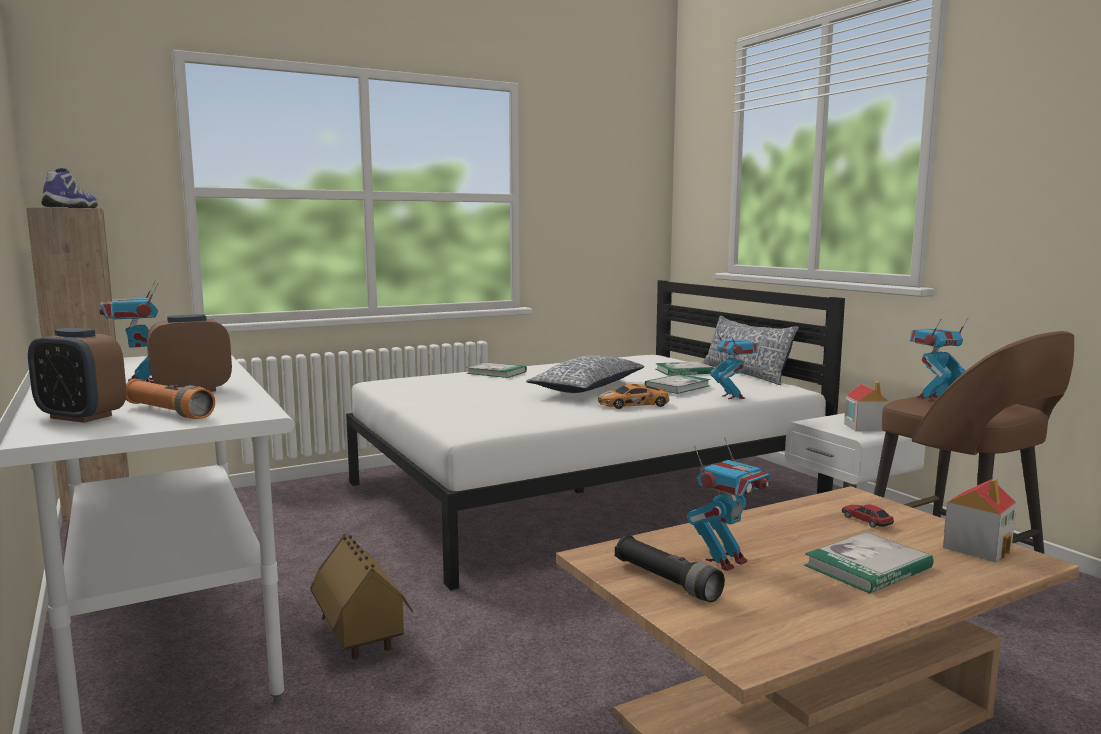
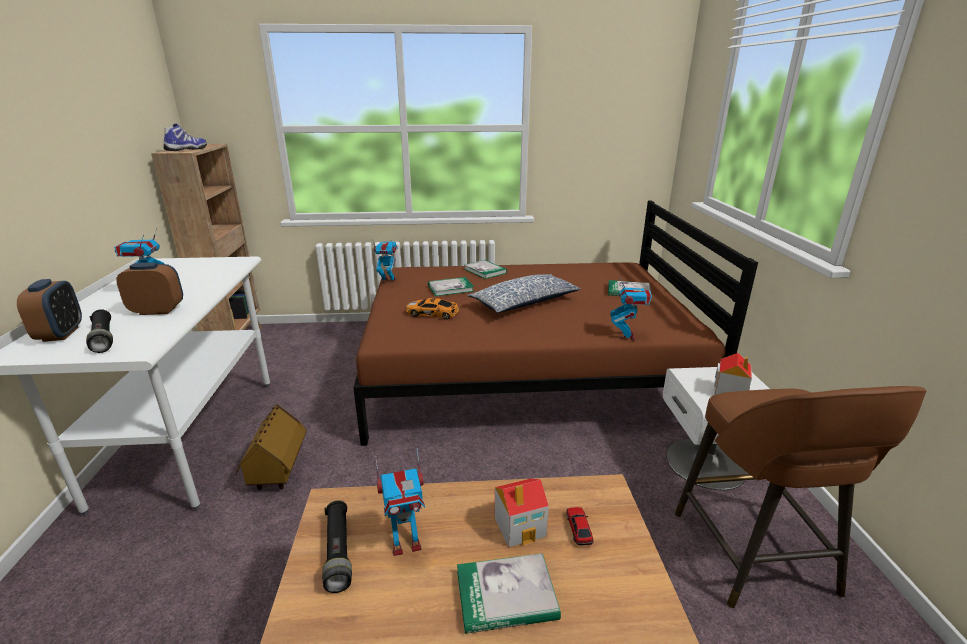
camera: 25 degrees right, 15 degrees up
alarm clock [28,328,127,423] -> alarm clock turned 150 degrees counterclockwise [17,279,82,342]
orange flashlight [126,379,215,419] -> black flashlight [86,309,113,353]
white bed [346,280,845,590] -> brown bed [353,201,758,446]
toy car [598,384,670,409] -> toy car moved to [406,298,459,320]
book [644,374,711,394] -> book moved to [428,277,474,296]
pillow [702,316,799,385] -> none
toy robot [910,318,968,401] -> toy robot moved to [372,239,398,283]
toy house [943,479,1017,562] -> toy house moved to [495,478,549,547]

